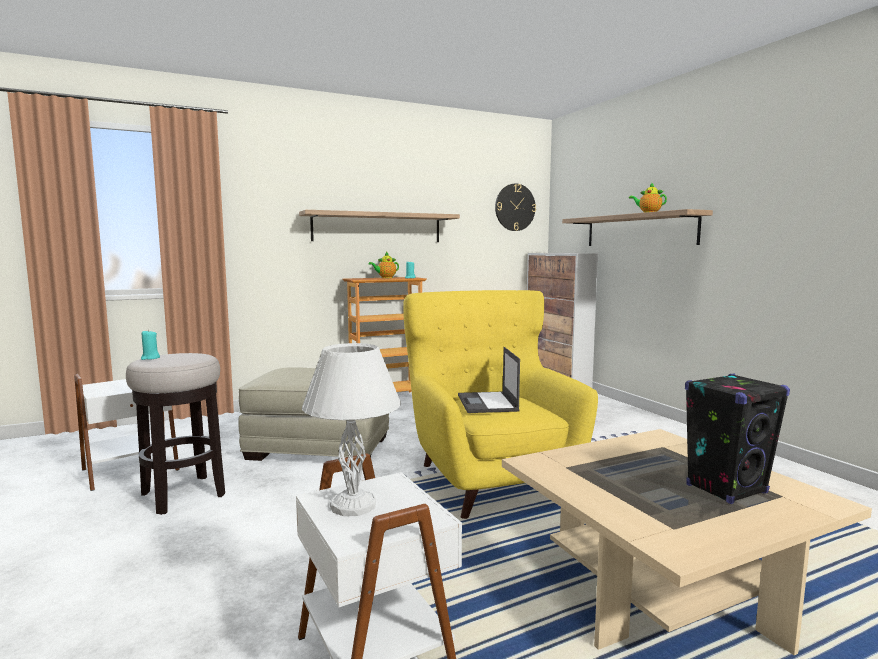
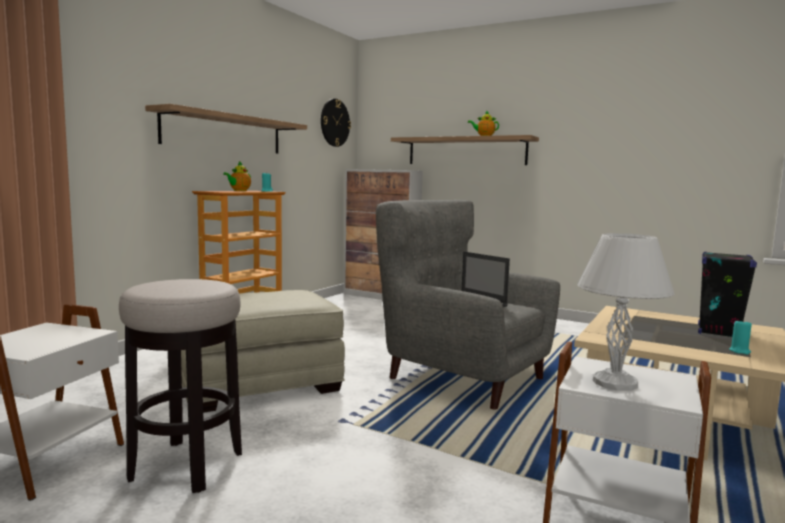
camera: 35 degrees left, 0 degrees up
turquoise candle [141,330,160,360] -> turquoise candle moved to [729,319,752,355]
yellow armchair [403,290,598,519] -> grey armchair [376,200,560,409]

